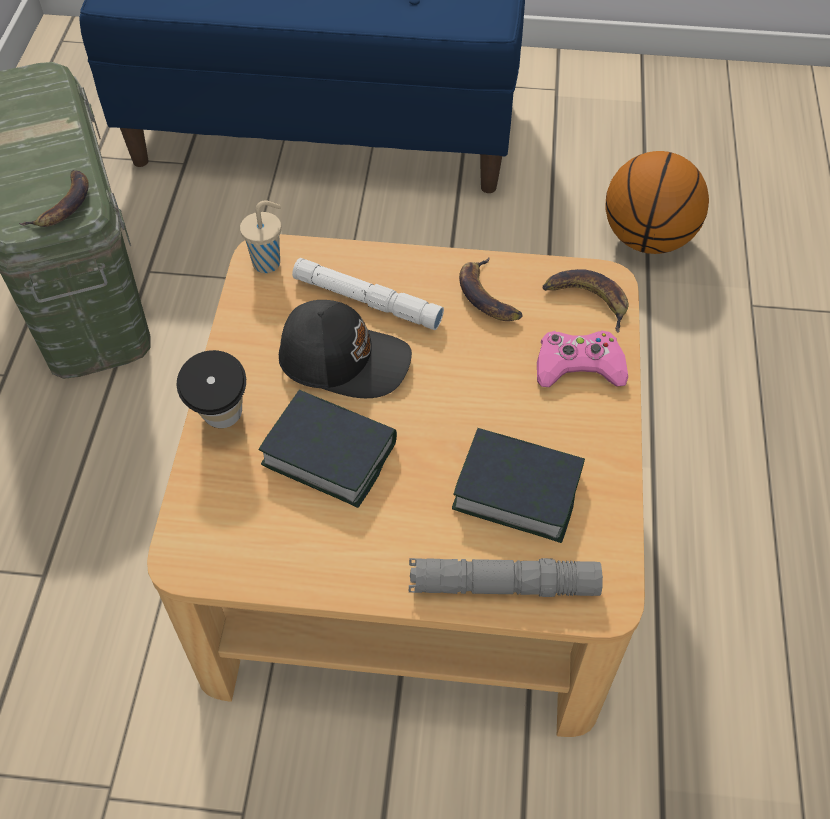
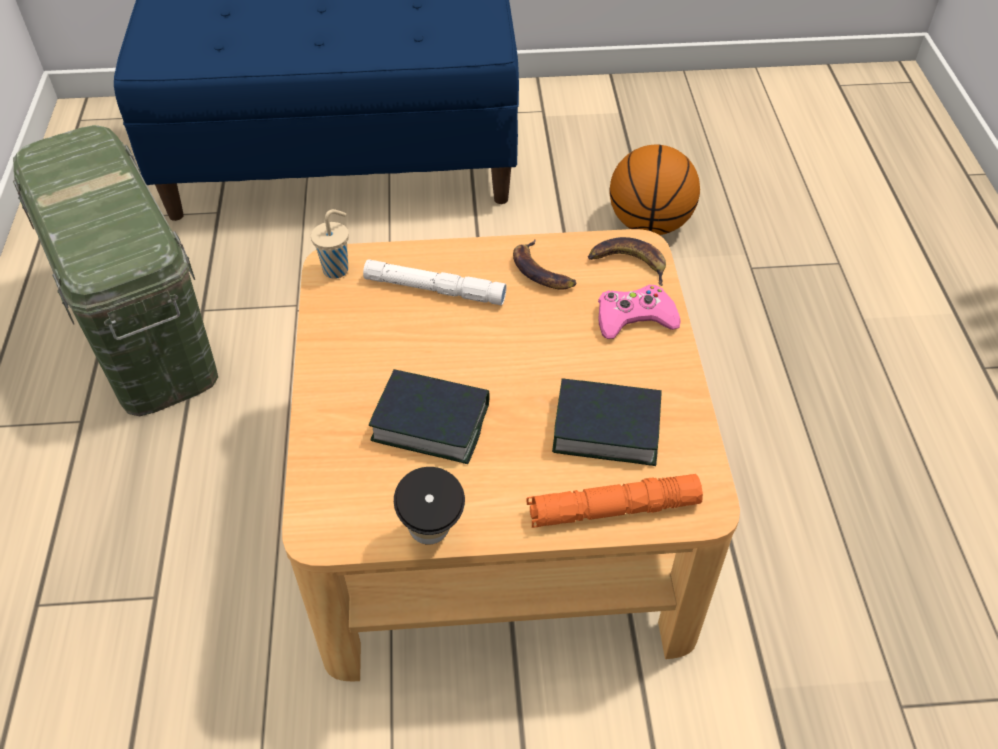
camera: 10 degrees left, 5 degrees down
banana [19,170,89,227] -> none
cup [177,350,246,428] -> cup moved to [394,467,465,545]
black cap [279,300,412,398] -> none
grey flashlight [409,558,603,597] -> orange flashlight [527,474,703,528]

